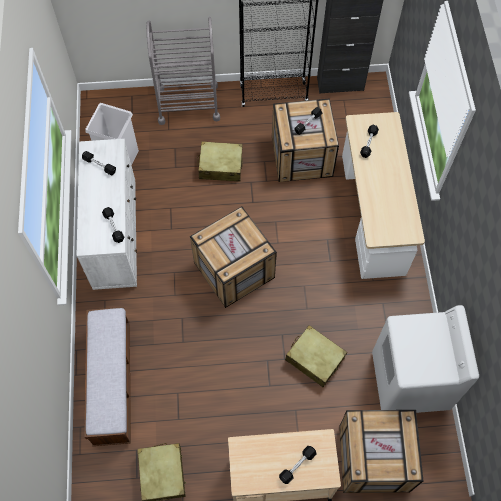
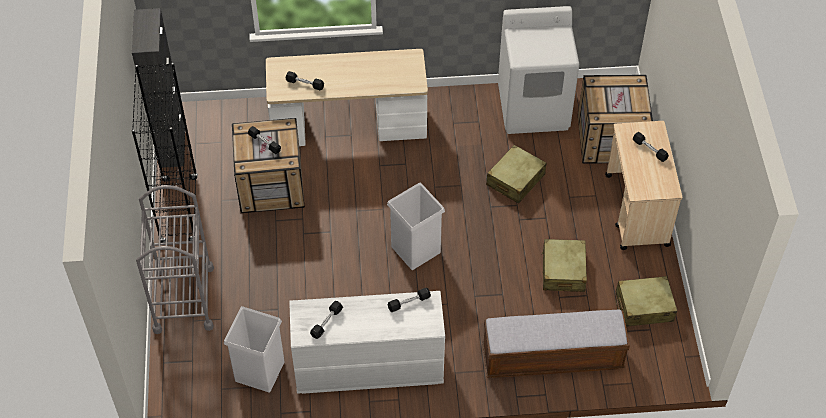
camera: 90 degrees left, 10 degrees down
crate [190,207,277,308] -> white trash can [387,183,445,270]
beige suitcase [197,141,243,182] -> beige suitcase moved to [542,239,587,292]

